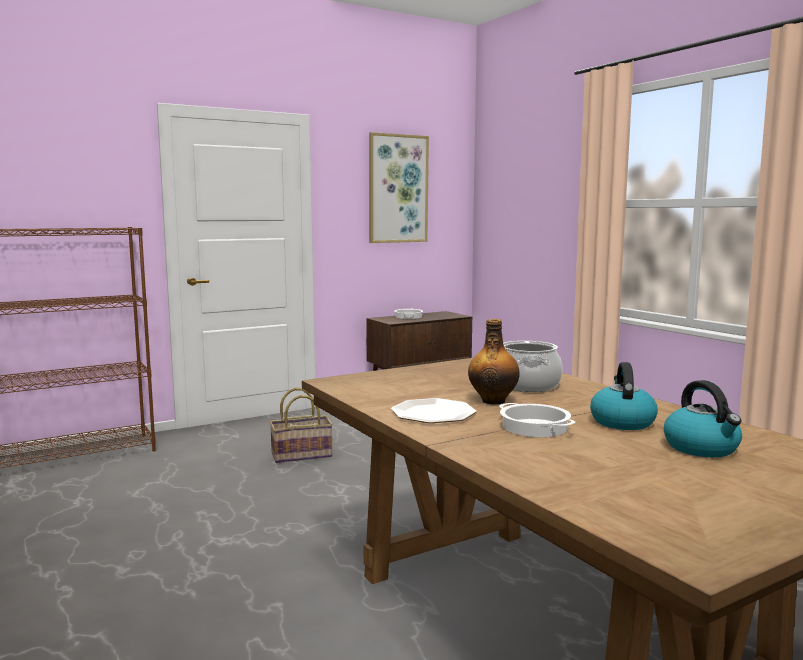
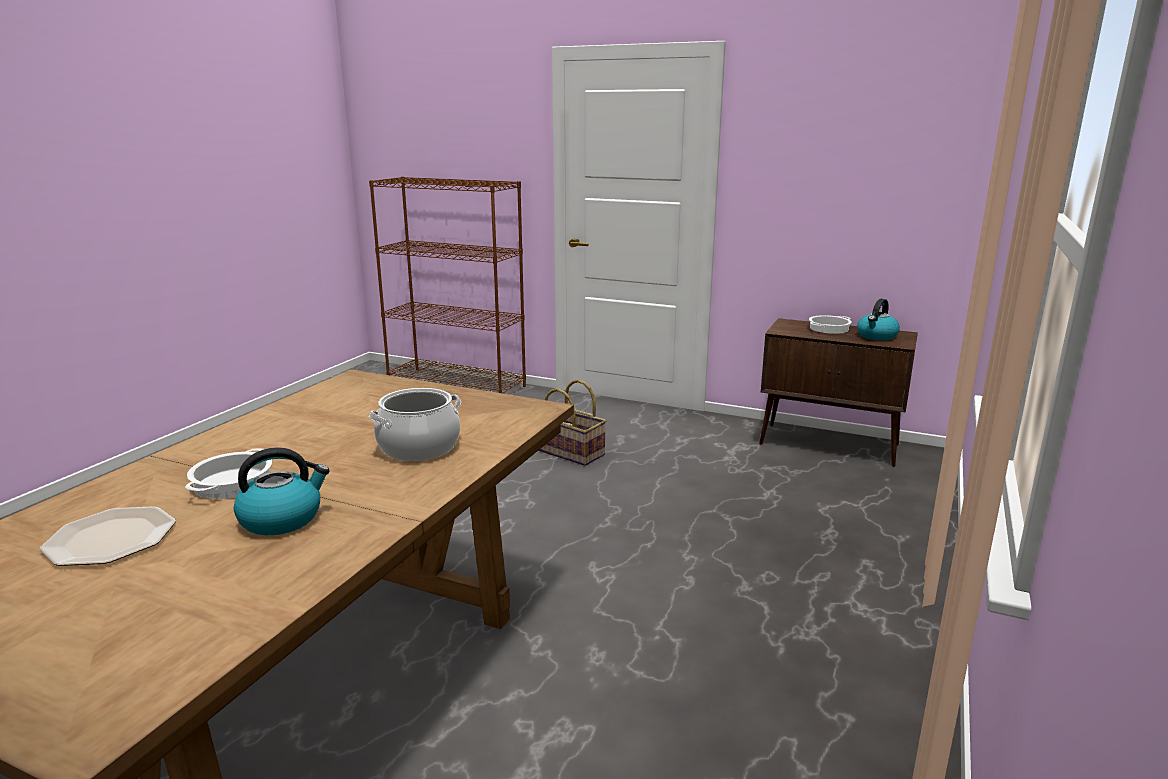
camera: 55 degrees right, 10 degrees up
picture [369,132,429,243] -> none
plate [391,398,477,423] -> plate moved to [40,506,176,566]
bottle [468,319,520,405] -> none
kettle [664,380,742,457] -> kettle moved to [857,299,900,341]

